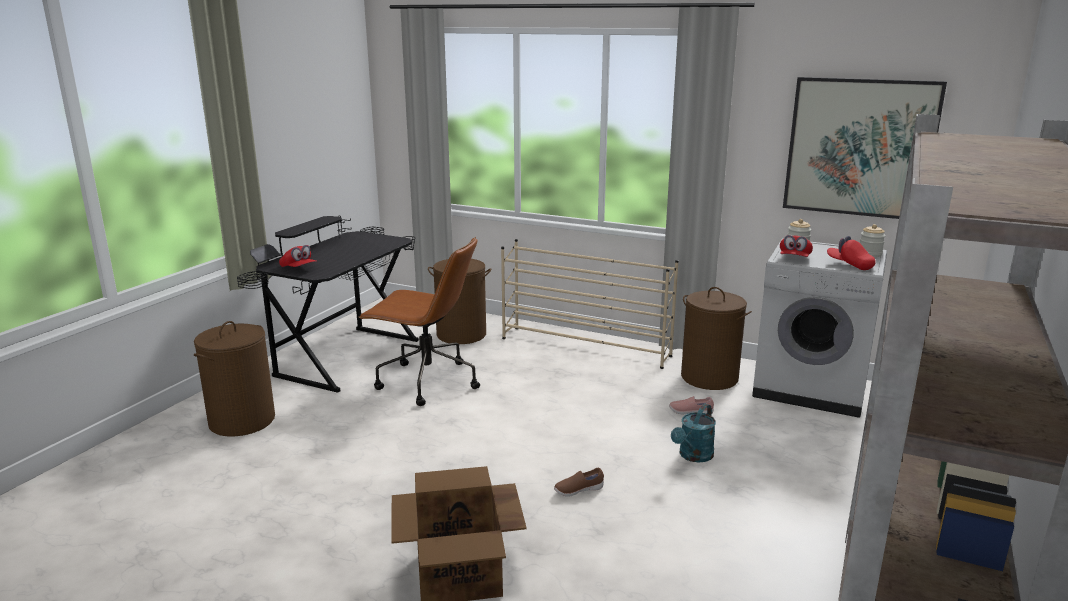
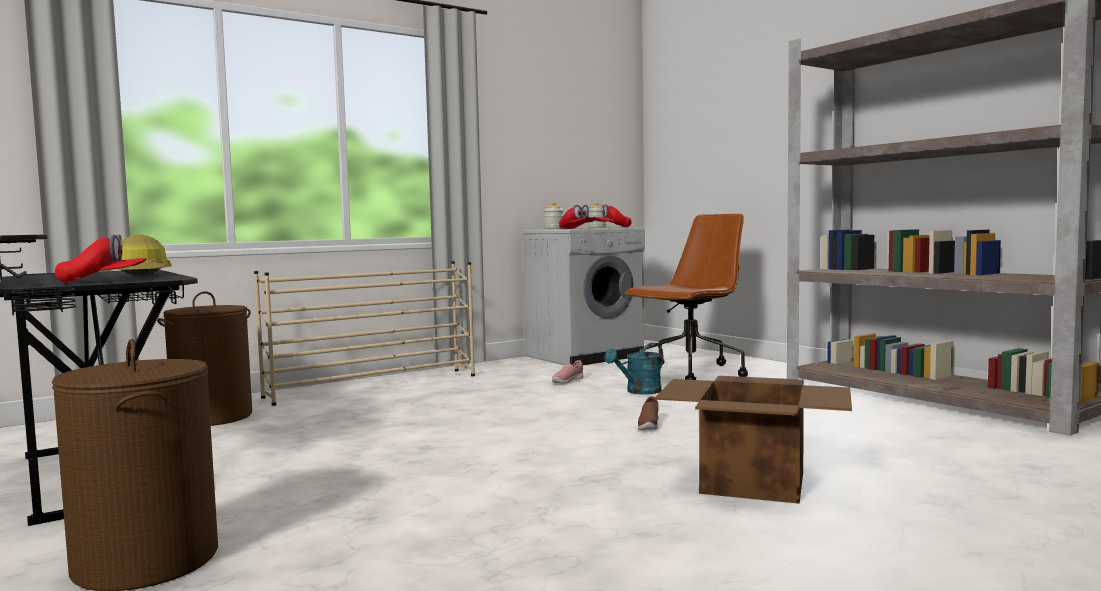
camera: 60 degrees left, 15 degrees down
brown office chair [359,237,480,406] -> brown office chair moved to [624,214,748,380]
turquoise watering can [671,404,716,462] -> turquoise watering can turned 75 degrees clockwise [604,343,663,395]
brown laundry basket [681,287,752,390] -> none
picture [783,77,947,219] -> none
none -> hard hat [117,234,172,274]

